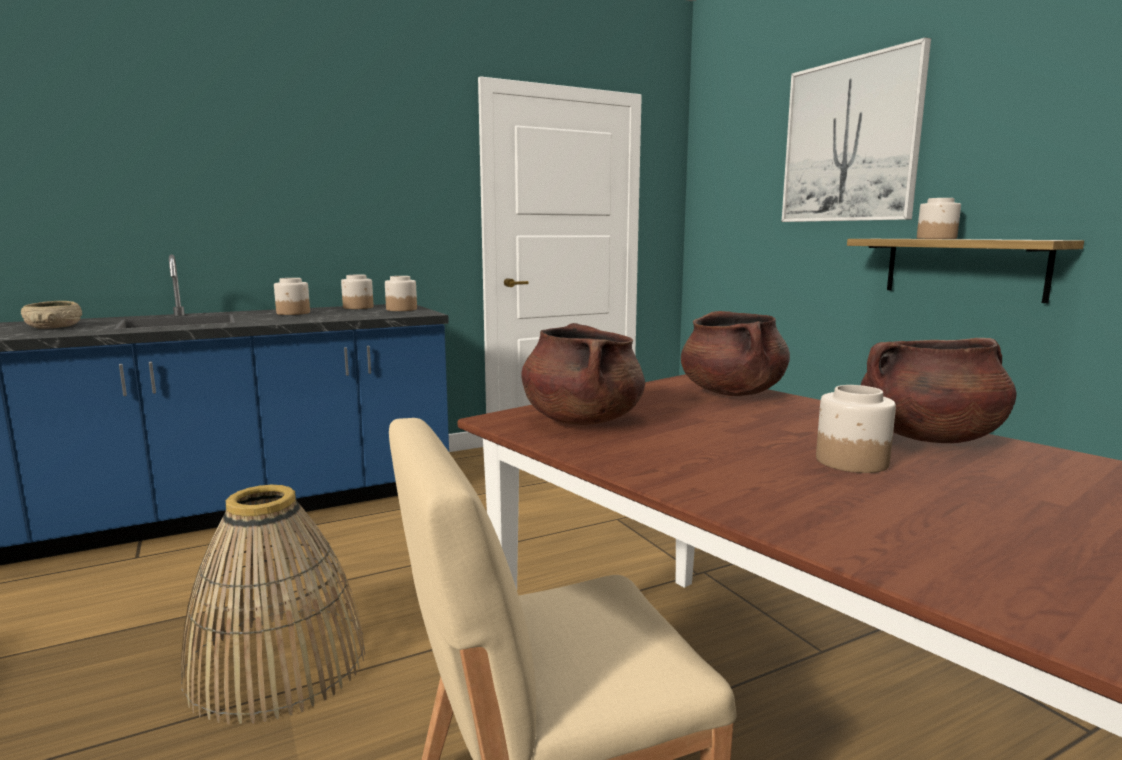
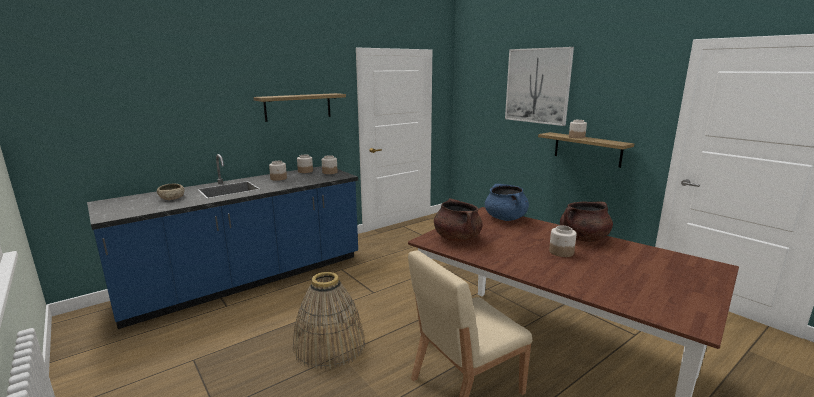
camera: 10 degrees left, 5 degrees up
brown cooking pot [681,311,790,396] -> blue cooking pot [485,184,529,221]
none -> shelf [253,93,346,122]

